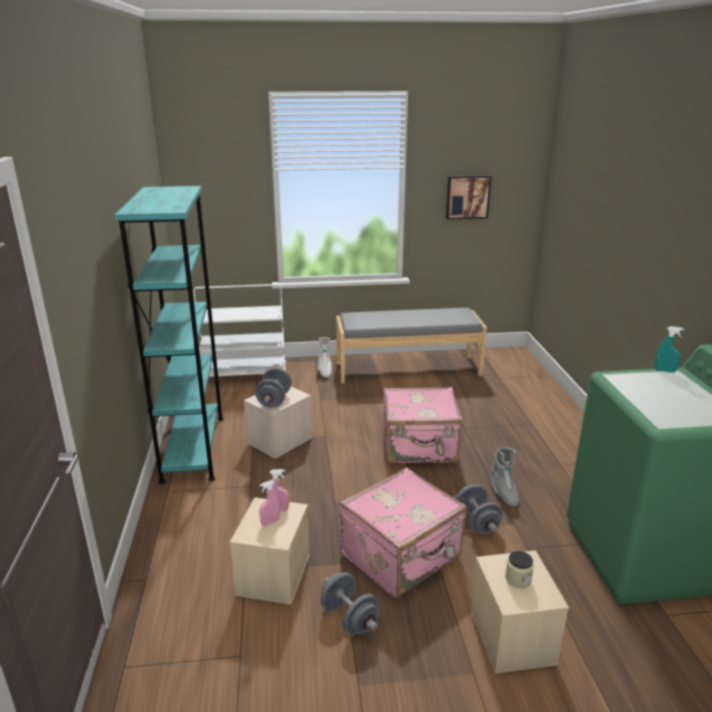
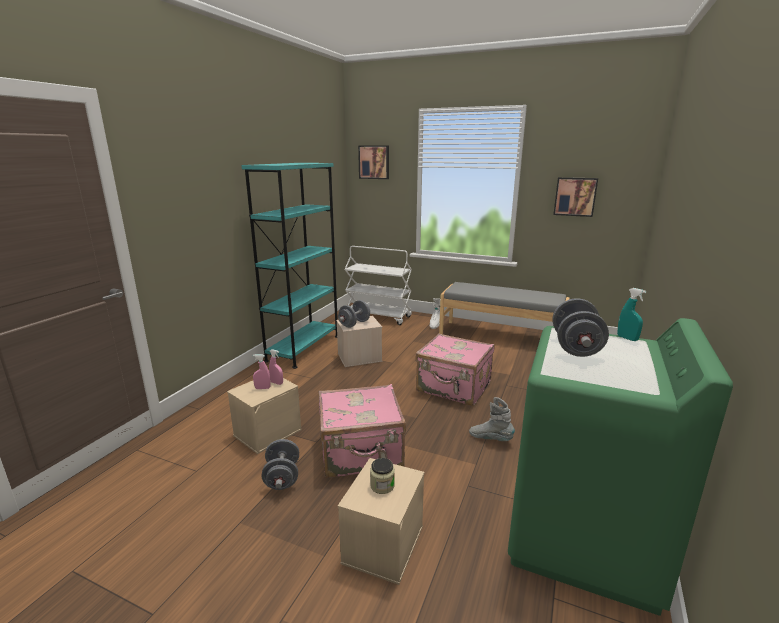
camera: 30 degrees right, 5 degrees down
grey dumbbell [456,484,503,534] -> grey dumbbell moved to [553,298,609,357]
grey boot [490,447,519,507] -> grey boot turned 105 degrees clockwise [469,397,515,441]
none -> picture [358,145,389,179]

